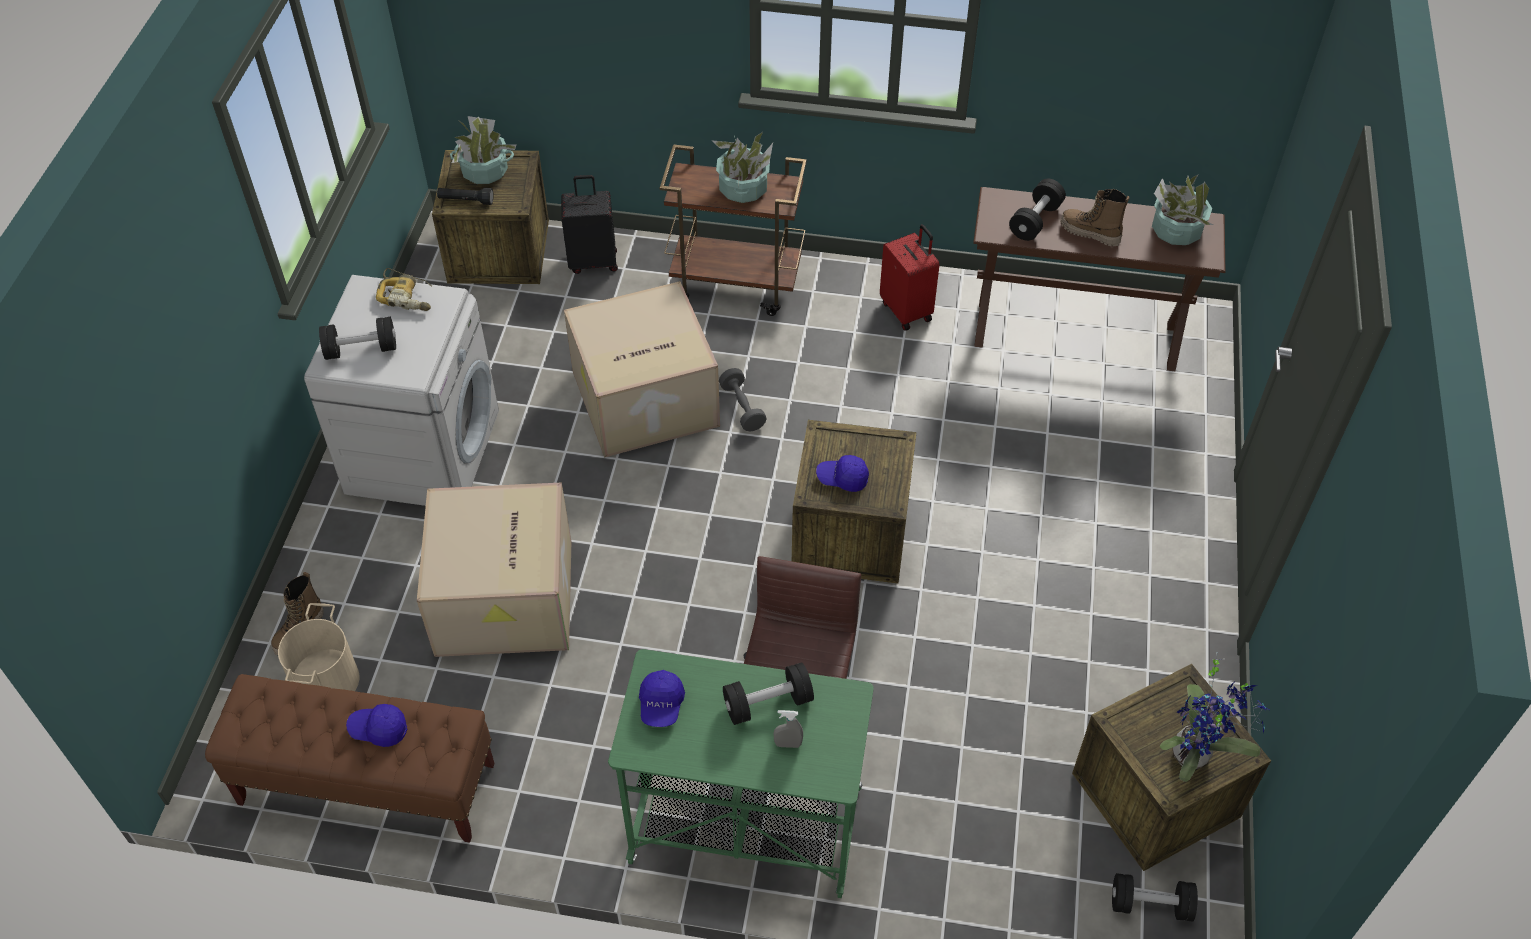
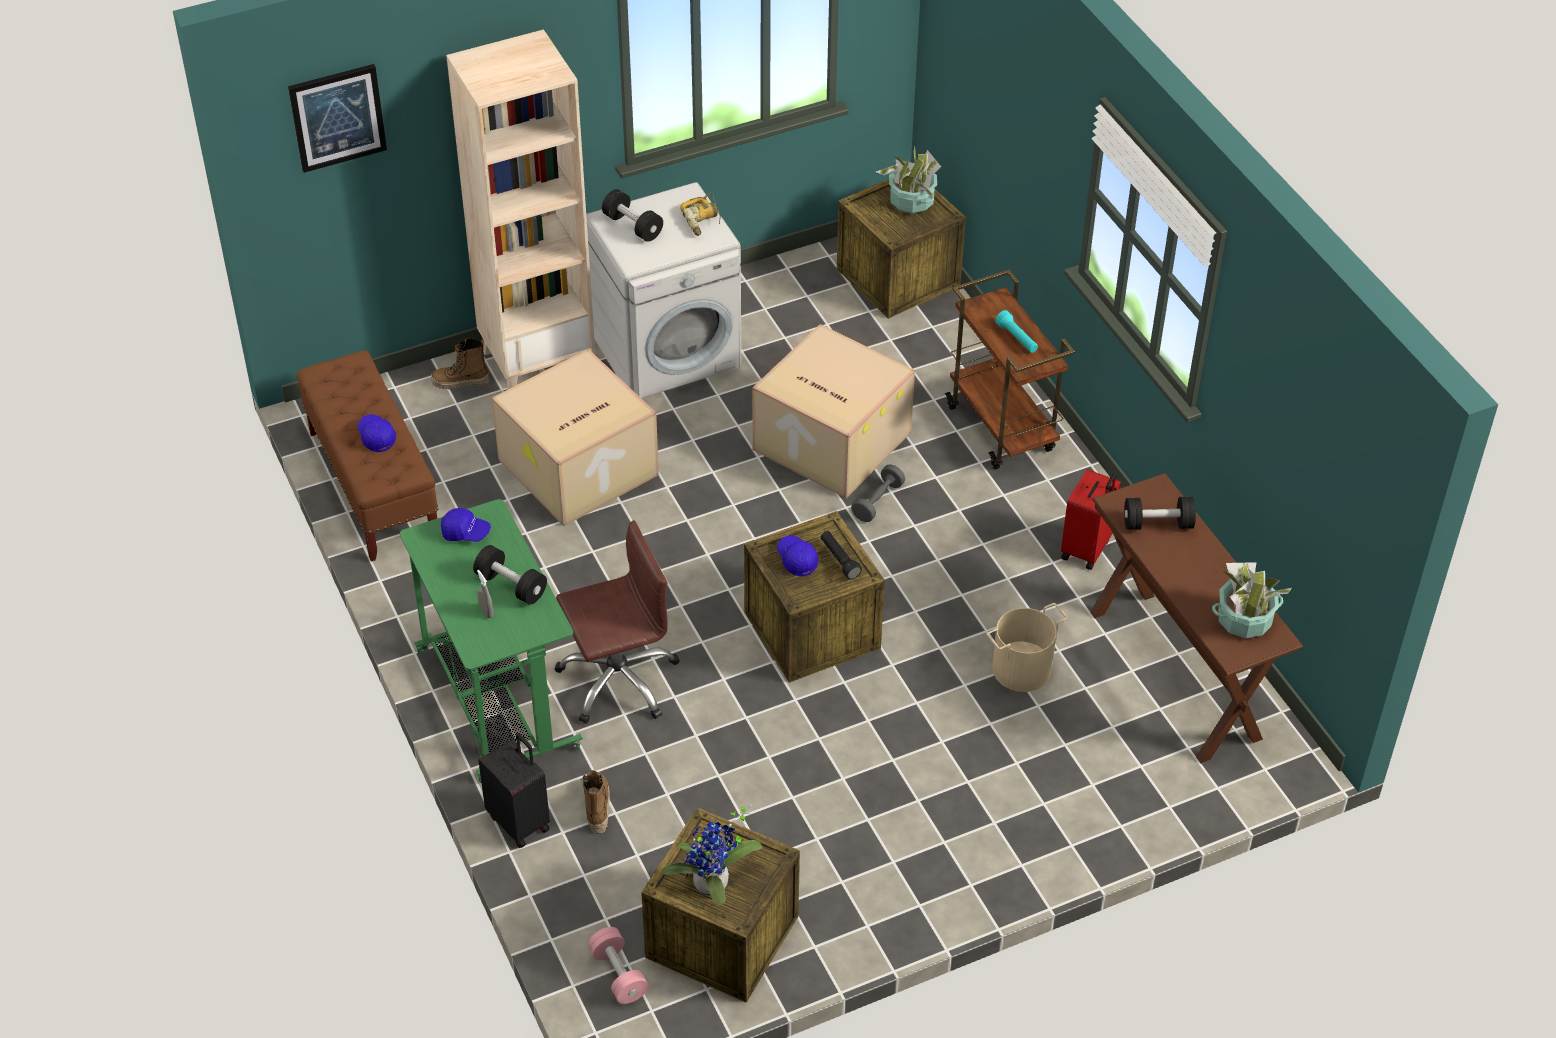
camera: 55 degrees right, 5 degrees down
beige bucket [278,603,359,691] -> beige bucket moved to [987,603,1068,692]
black flashlight [437,188,494,205] -> black flashlight moved to [821,531,862,579]
black suitcase [561,175,618,274] -> black suitcase moved to [478,733,550,848]
blue cap [639,670,685,727] -> blue cap turned 135 degrees counterclockwise [441,508,491,542]
potted plant [711,132,773,203] -> turquoise flashlight [995,310,1038,353]
boot [1060,189,1129,246] -> boot moved to [580,770,610,834]
black dumbbell [1112,873,1198,922] -> pink dumbbell [588,927,648,1004]
none -> picture [288,64,387,173]
none -> beige bookcase [446,29,595,390]

